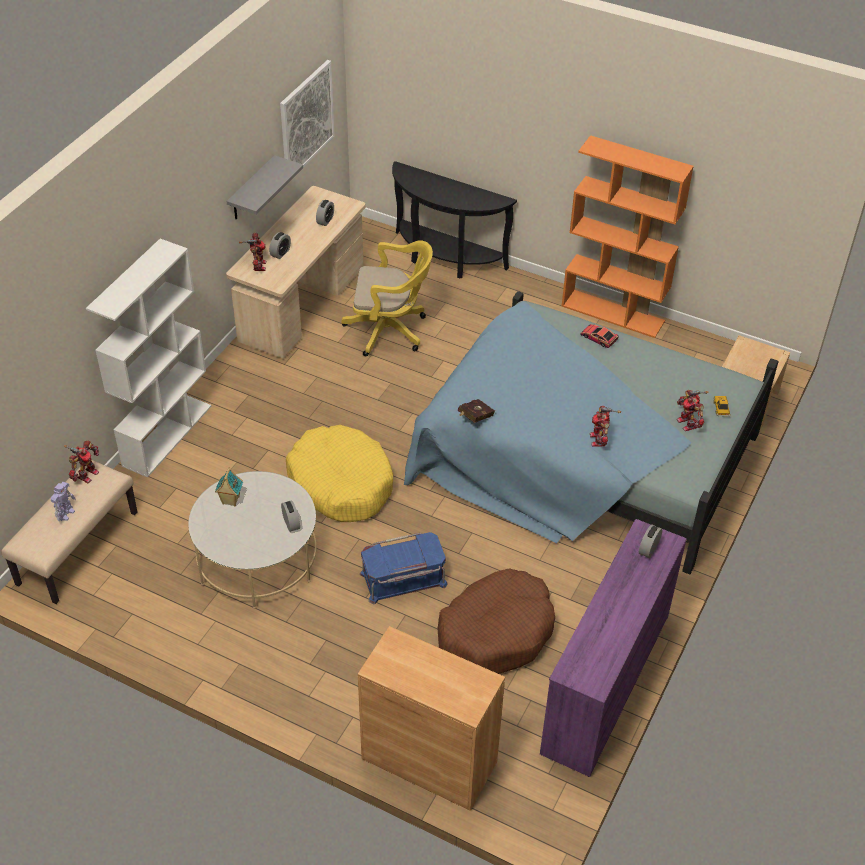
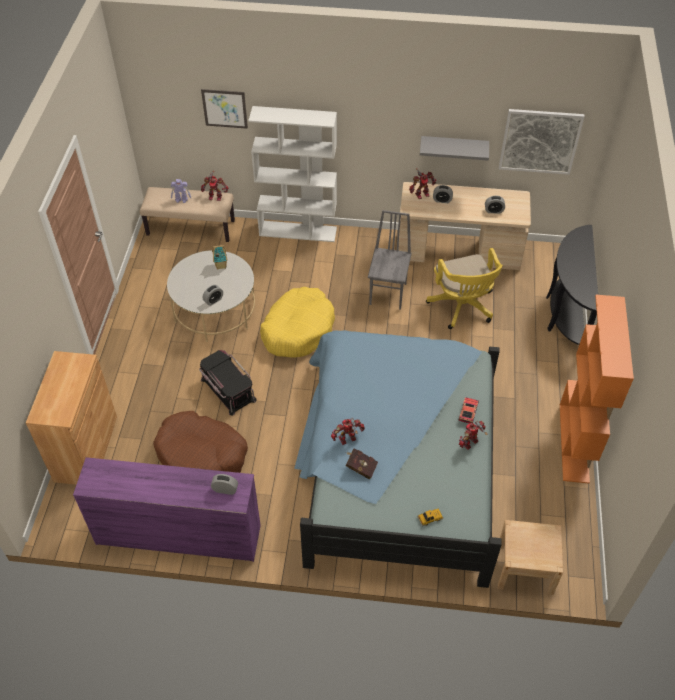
camera: 70 degrees right, 5 degrees up
blue storage box [360,532,448,604] -> black storage box [199,350,257,415]
red book [458,399,495,423] -> red book moved to [345,448,378,480]
toy robot [677,390,709,431] -> toy robot moved to [459,421,488,450]
none -> picture [201,89,248,129]
none -> grey chair [368,210,412,310]

